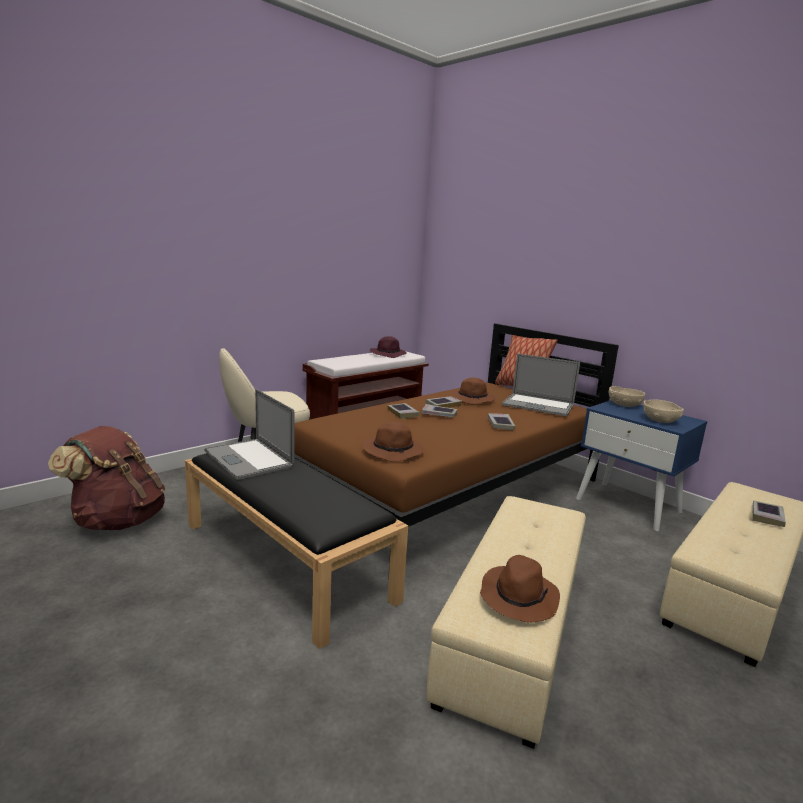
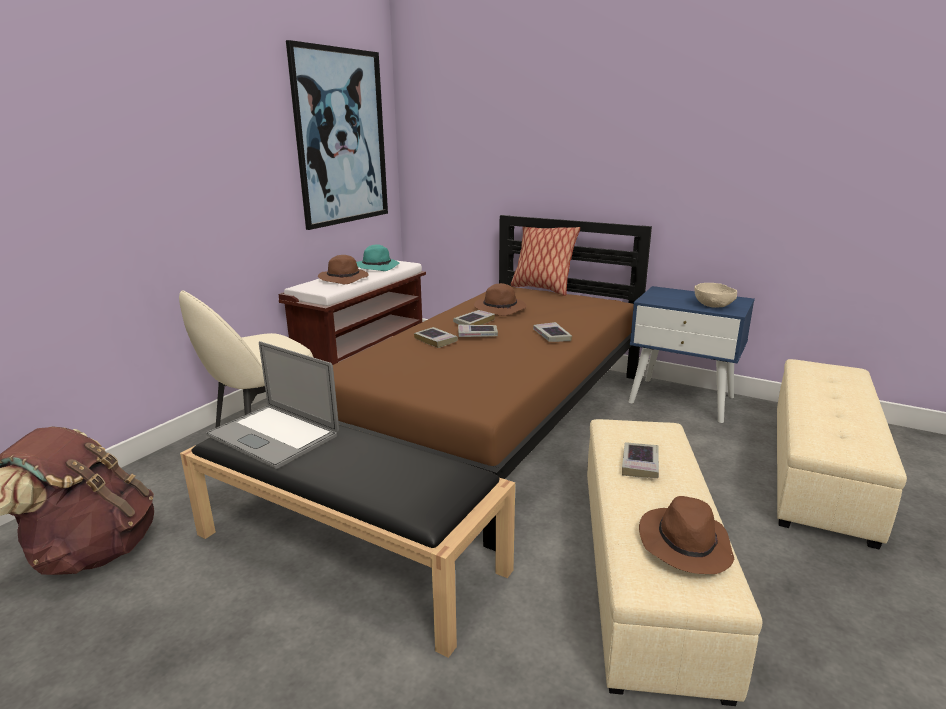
camera: 15 degrees left, 5 degrees up
brown hat [362,422,424,462] -> brown hat moved to [318,255,369,284]
purple hat [370,336,407,358] -> turquoise hat [356,245,400,271]
laptop [502,354,580,416] -> none
beige bowl [609,386,645,407] -> none
book [753,501,786,527] -> book moved to [622,442,659,478]
none -> picture [286,40,388,230]

